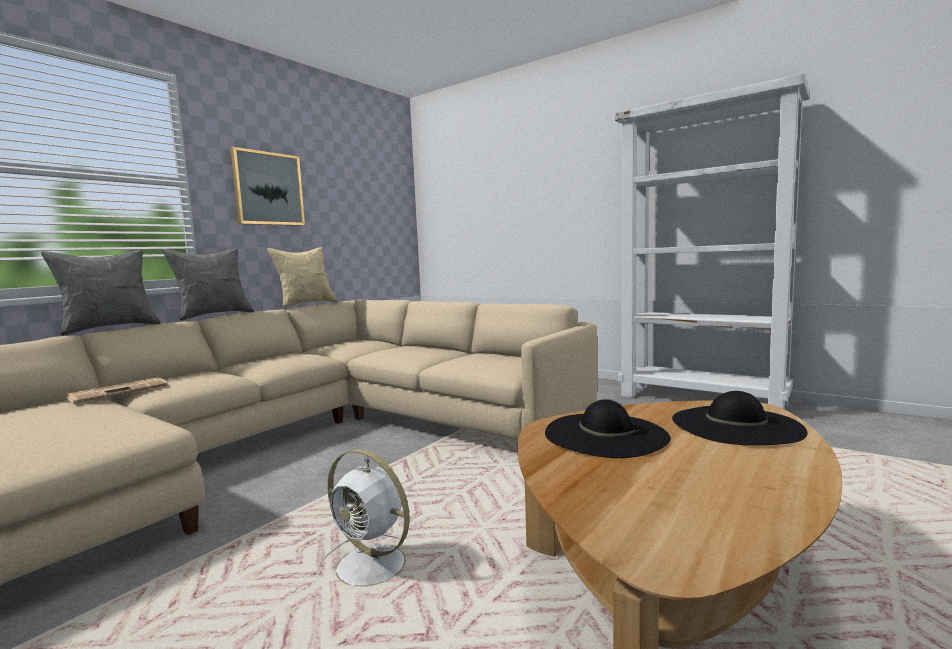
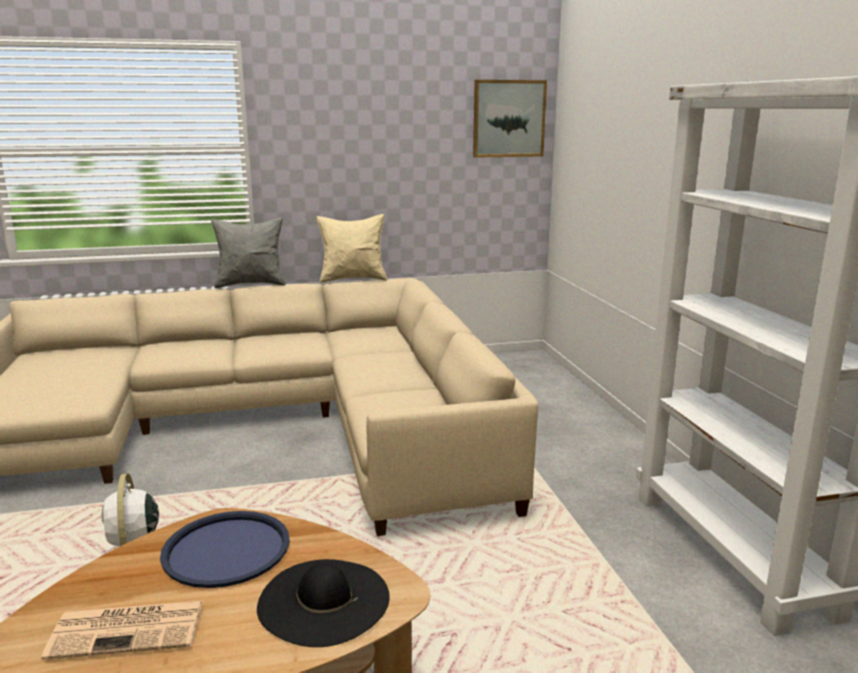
camera: 40 degrees right, 10 degrees up
grey pillow [41,249,161,336] -> none
newspaper [65,377,168,404] -> newspaper moved to [41,601,203,660]
picture [230,147,305,226] -> picture moved to [473,80,547,158]
black hat [545,399,671,458] -> blue tray [160,511,290,588]

